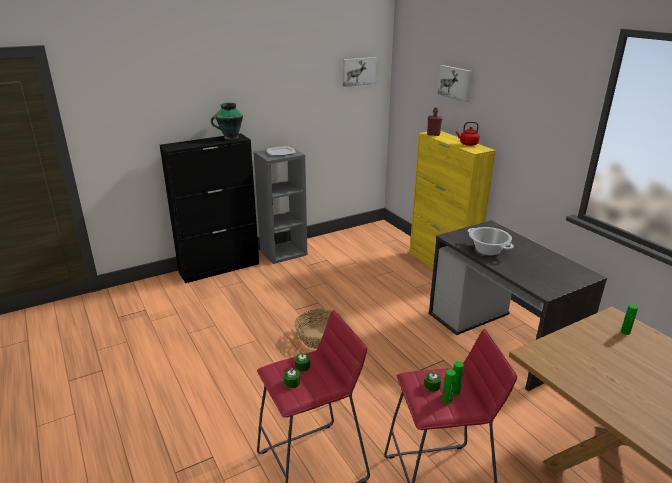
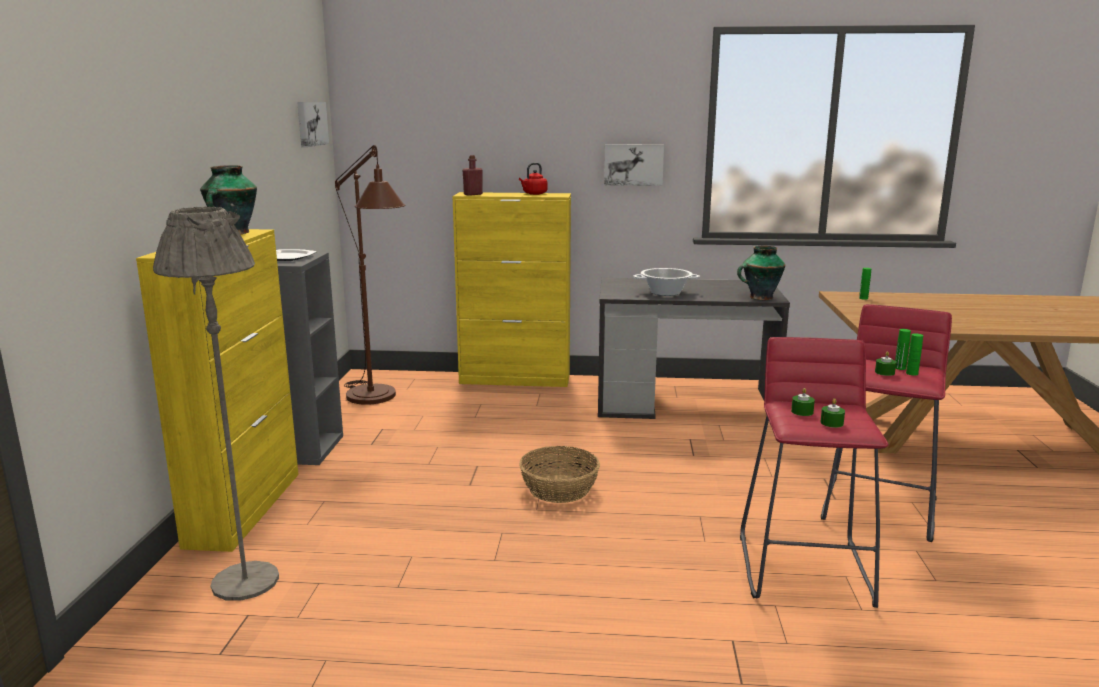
camera: 55 degrees left, 10 degrees down
black cabinet [160,134,259,283] -> yellow cabinet [136,229,299,552]
picture [438,65,473,102] -> picture moved to [604,144,664,186]
none -> grey floor lamp [153,207,279,600]
none -> brown floor lamp [335,145,405,405]
none -> vase [737,245,785,300]

